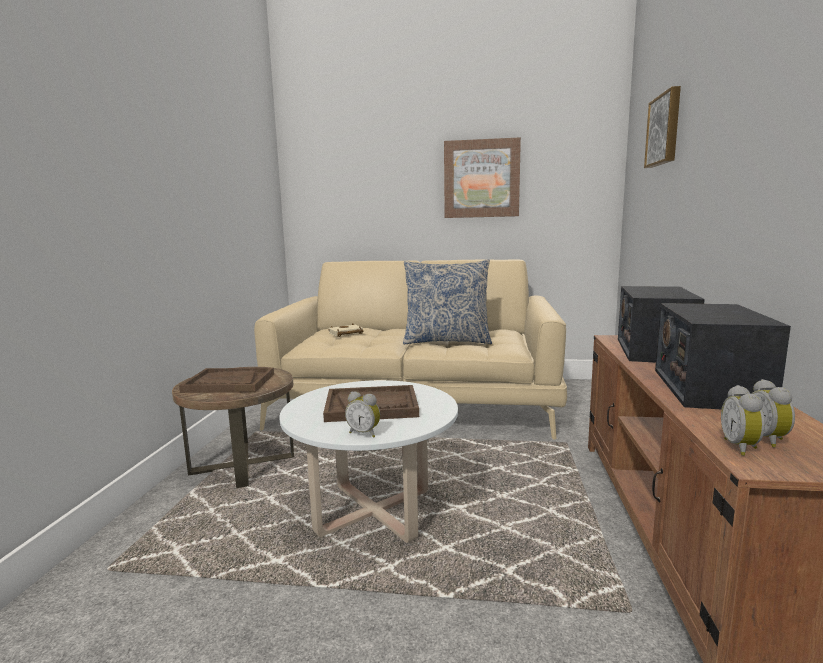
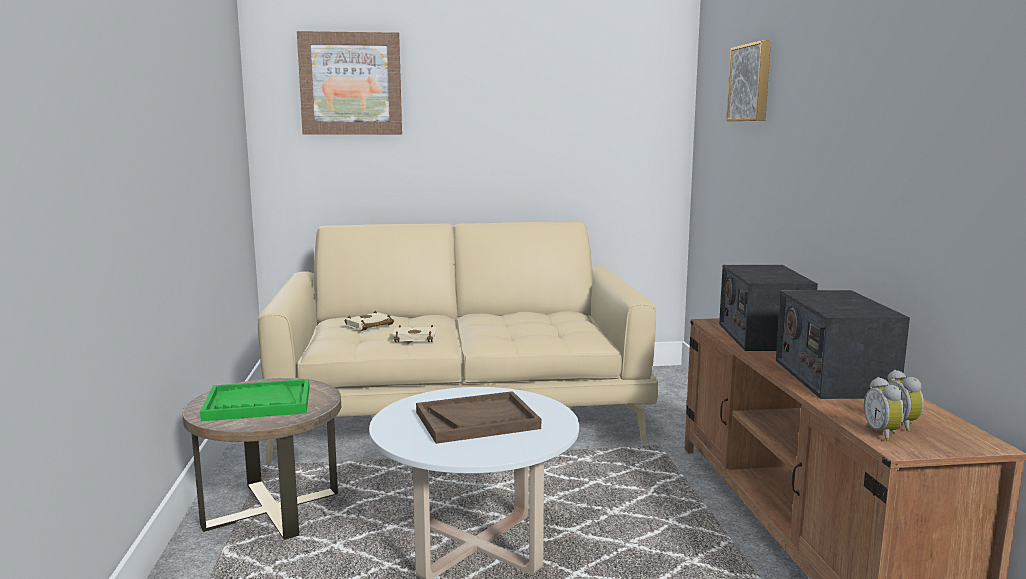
camera: 15 degrees left, 0 degrees up
brown tray [179,368,274,393] -> green tray [200,379,310,421]
alarm clock [345,392,380,438] -> none
pillow [403,259,492,344] -> none
picture [444,137,521,218] -> picture moved to [297,31,402,135]
none -> beige book [392,325,437,342]

